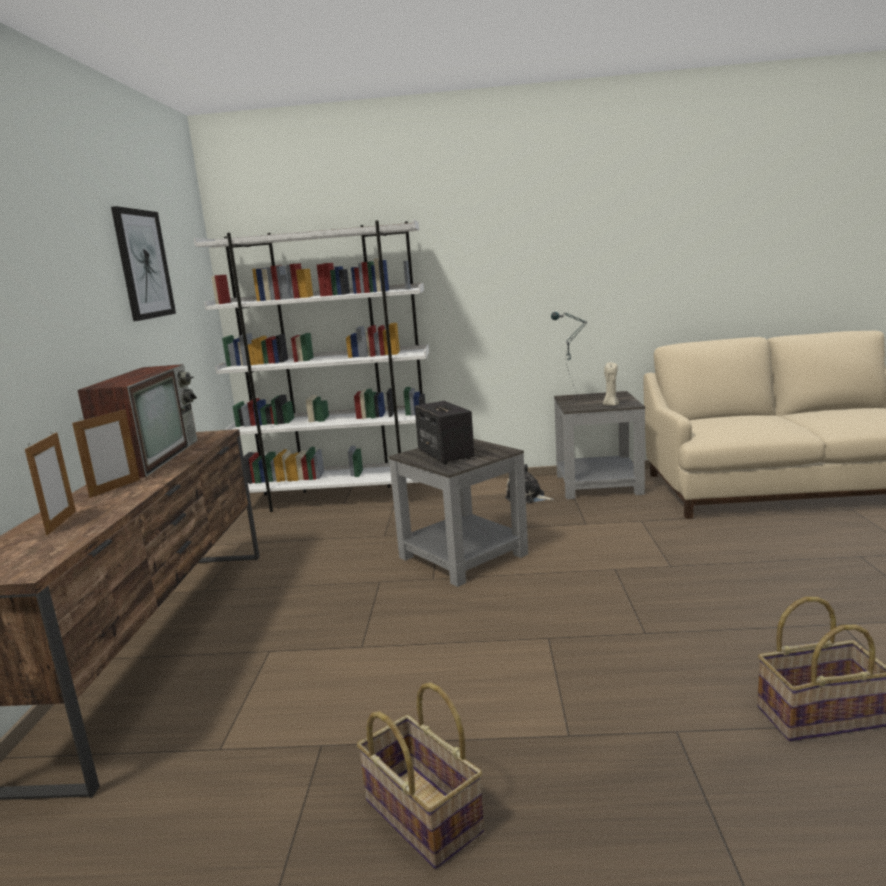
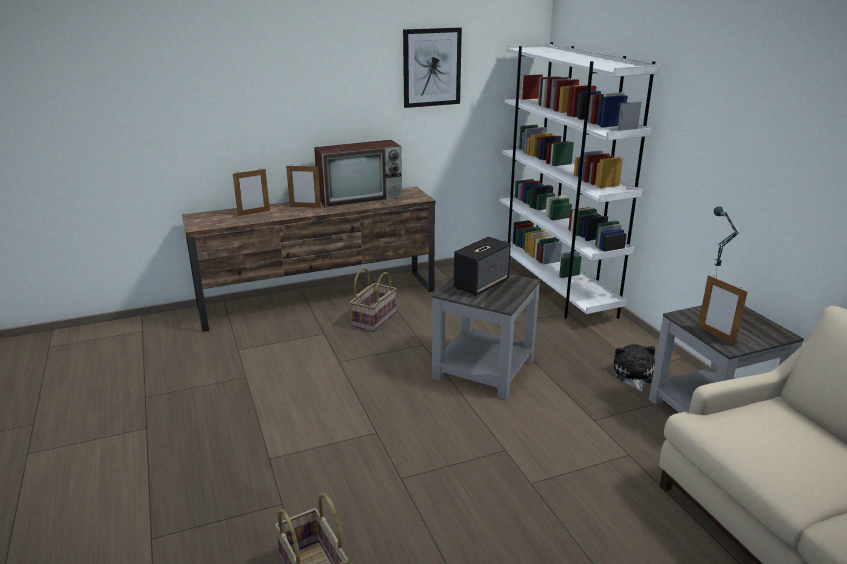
camera: 65 degrees right, 10 degrees up
basket [357,682,484,869] -> basket moved to [350,267,396,332]
beige candle [603,362,619,406] -> picture frame [698,275,747,345]

